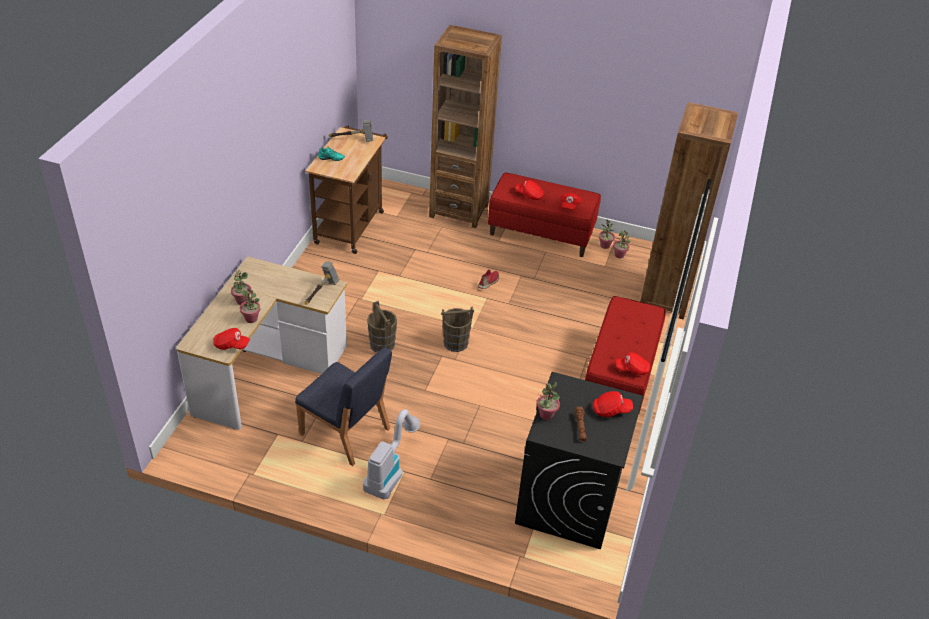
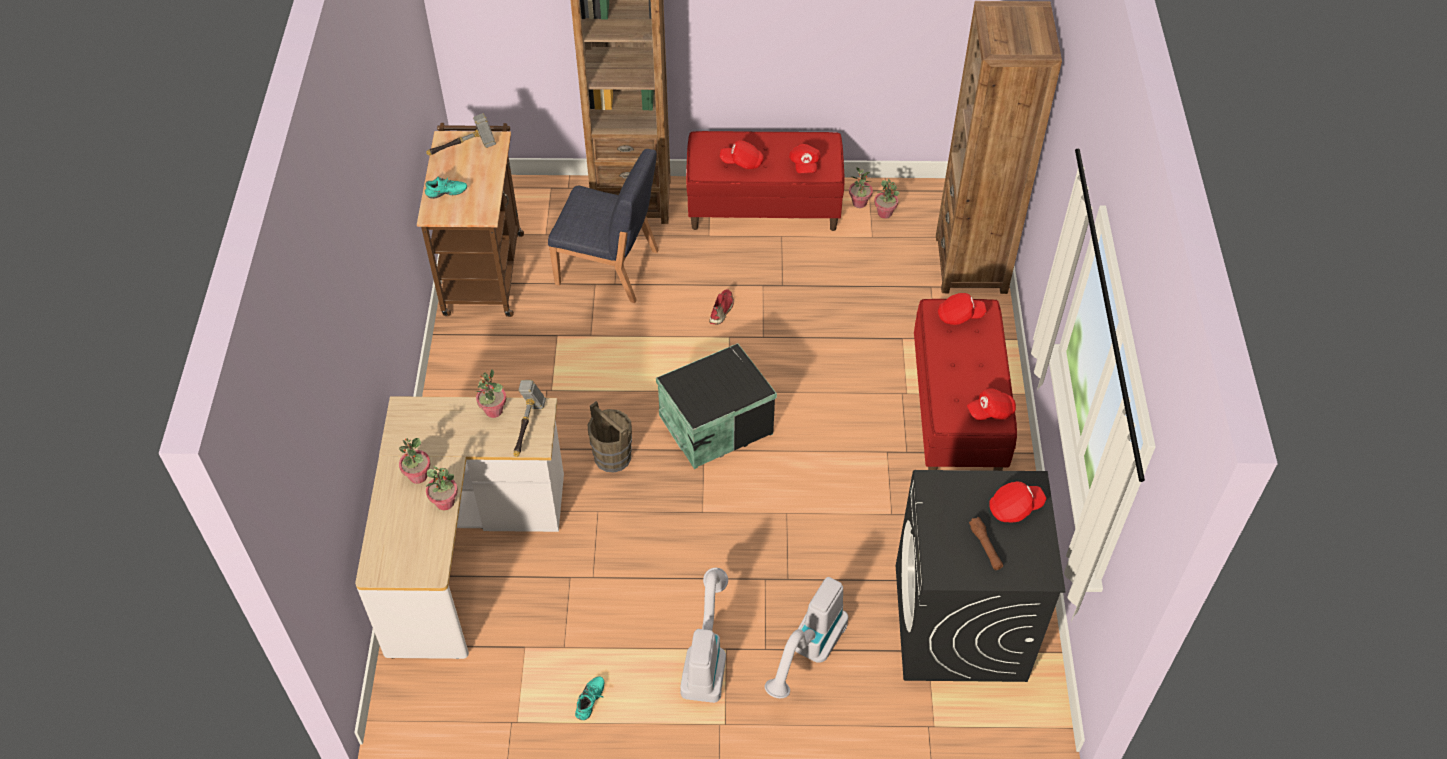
camera: 15 degrees left, 10 degrees up
red cap [213,328,250,350] -> red cap moved to [938,293,987,325]
blue chair [295,347,392,466] -> blue chair moved to [548,149,658,303]
brown bucket [441,306,474,352] -> black storage box [656,343,777,469]
potted plant [537,382,560,420] -> potted plant moved to [476,369,506,418]
none -> turquoise shoe [575,676,604,720]
none -> vacuum cleaner [765,577,848,698]

